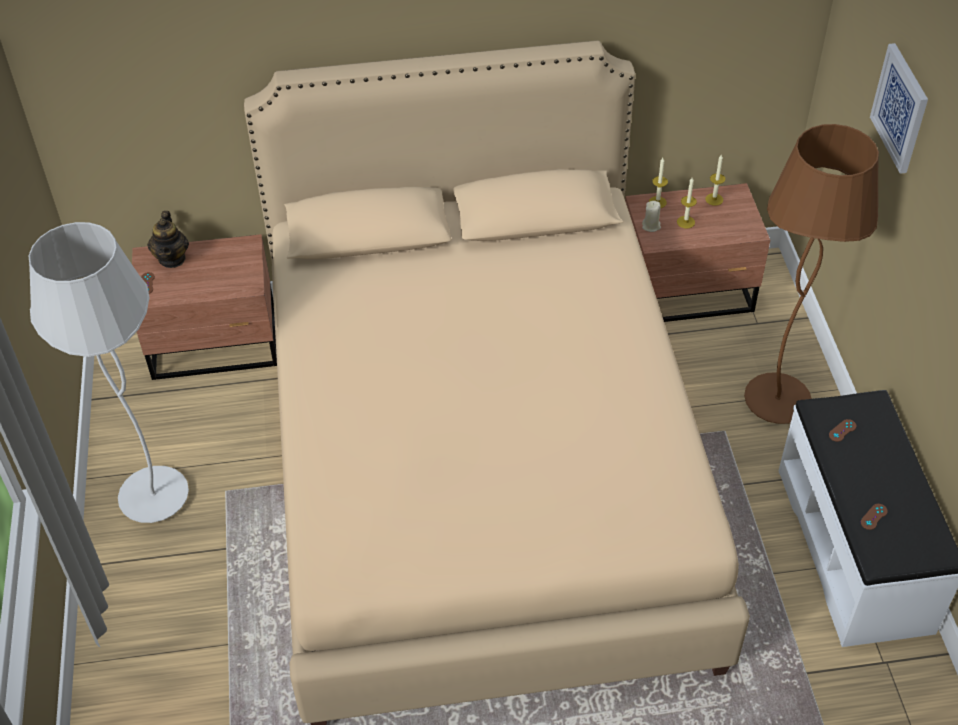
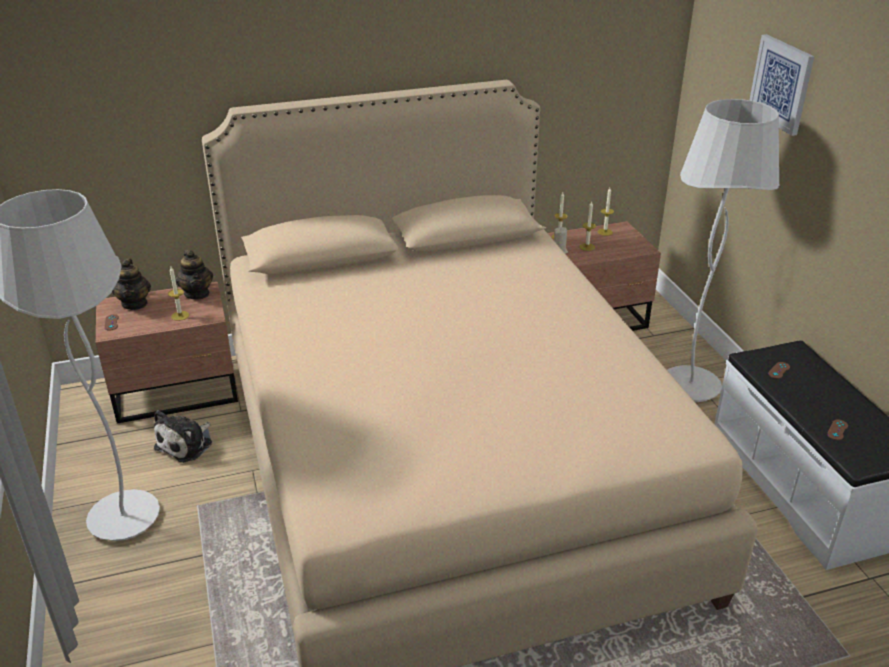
camera: 10 degrees left, 15 degrees down
brown floor lamp [744,124,879,424] -> white floor lamp [667,99,779,402]
none -> plush toy [154,410,212,463]
none -> candle [168,267,189,321]
none -> teapot [175,250,213,300]

